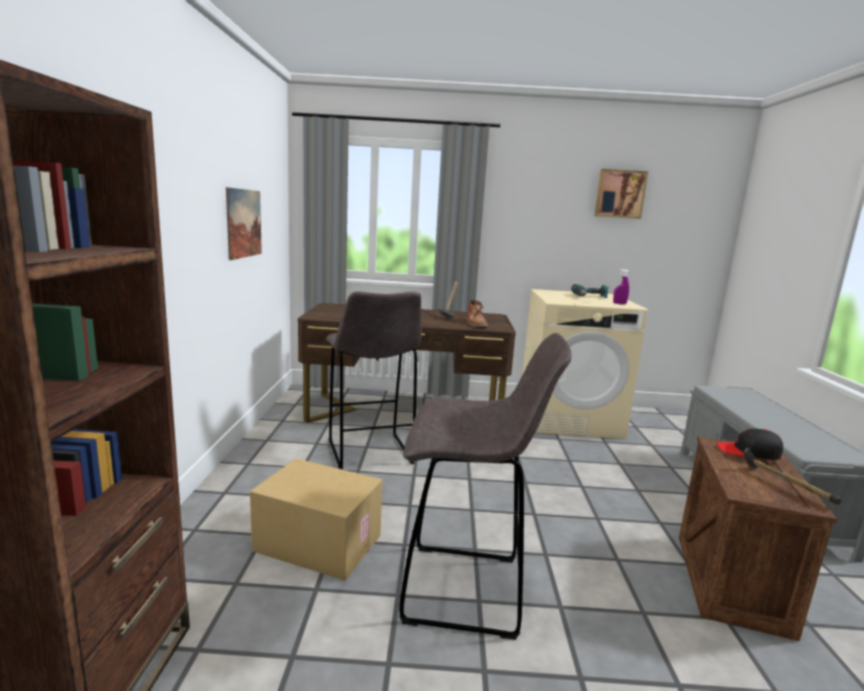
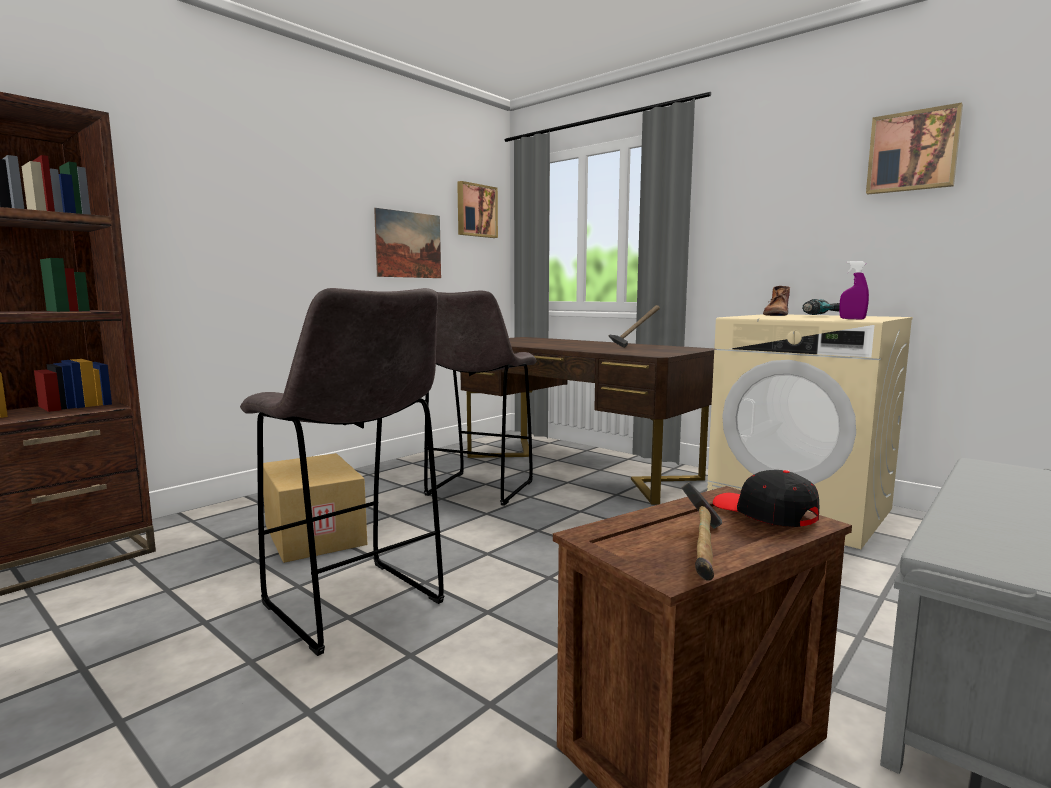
camera: 40 degrees right, 5 degrees down
brown boot [466,300,488,328] -> brown boot moved to [763,286,790,316]
none -> picture [457,181,498,238]

